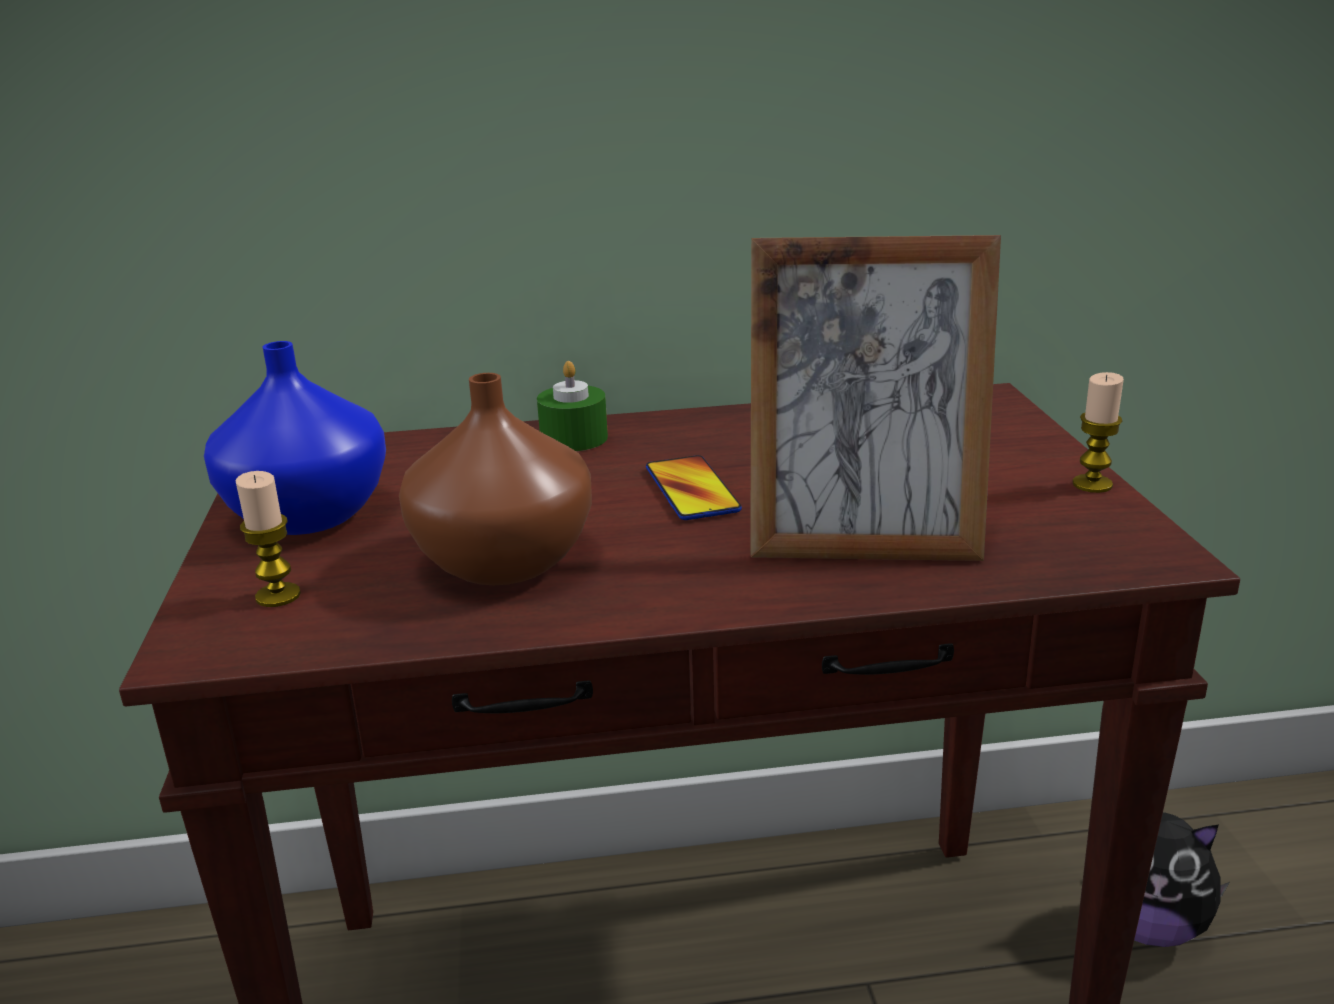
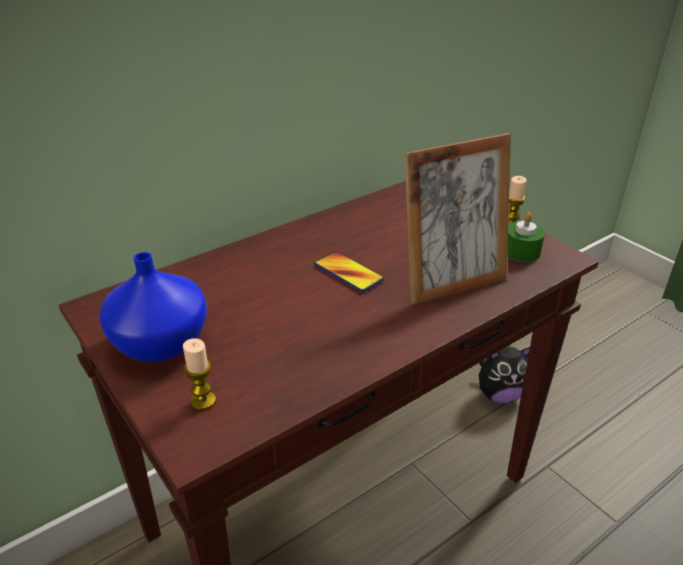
camera: 30 degrees left, 10 degrees up
brown vase [399,373,592,585] -> none
green candle [537,361,608,451] -> green candle moved to [507,213,545,262]

